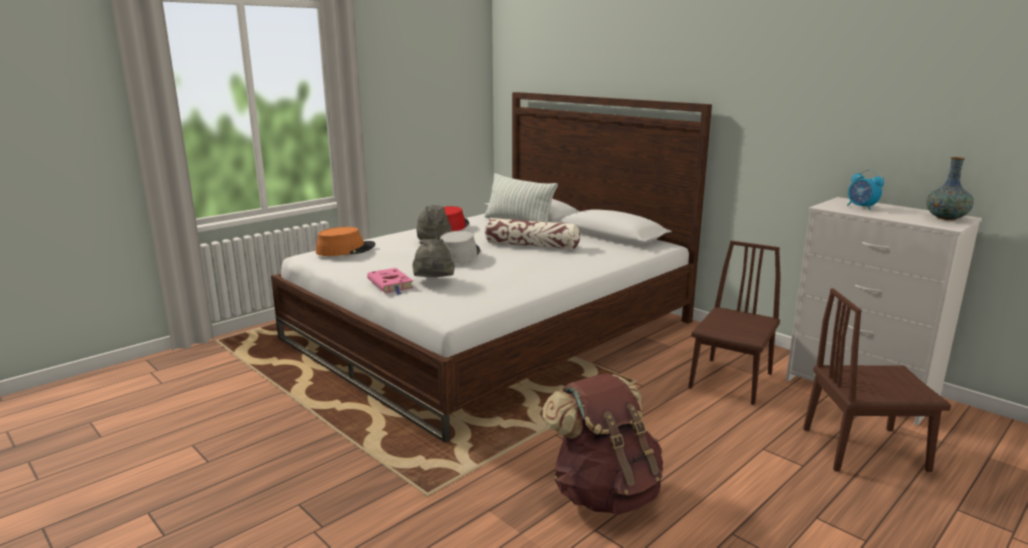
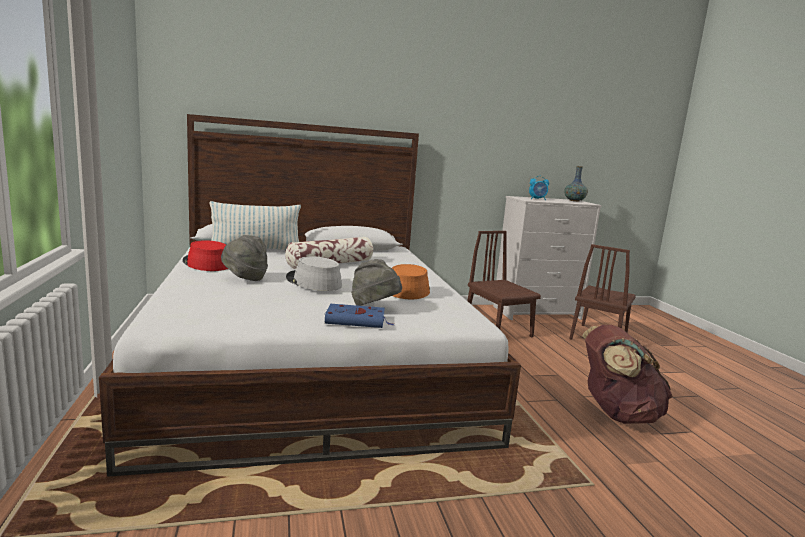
camera: 60 degrees left, 5 degrees down
orange hat [316,227,376,256] -> orange hat moved to [392,264,430,299]
pink book [367,268,414,295] -> blue book [325,304,393,328]

